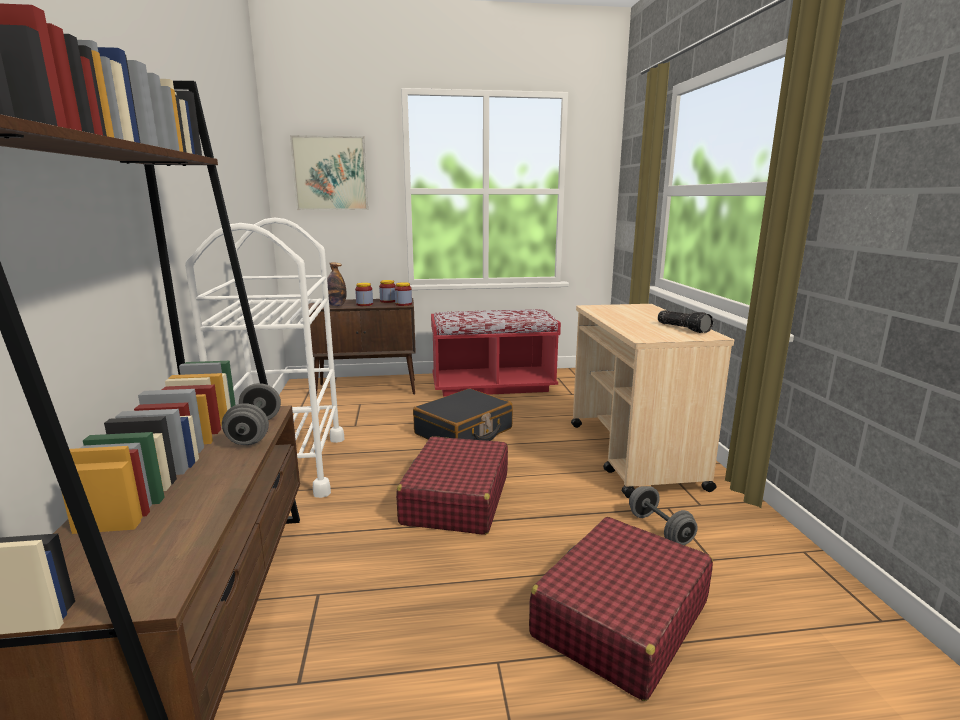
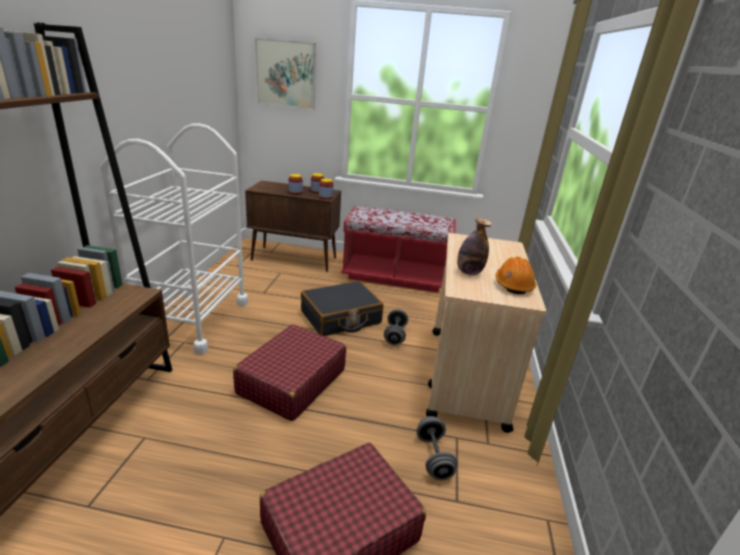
camera: 15 degrees right, 10 degrees up
grey dumbbell [222,383,281,445] -> grey dumbbell moved to [384,309,408,346]
bottle [327,262,347,306] -> bottle moved to [457,218,492,275]
flashlight [658,310,713,333] -> orange hard hat [496,257,536,294]

